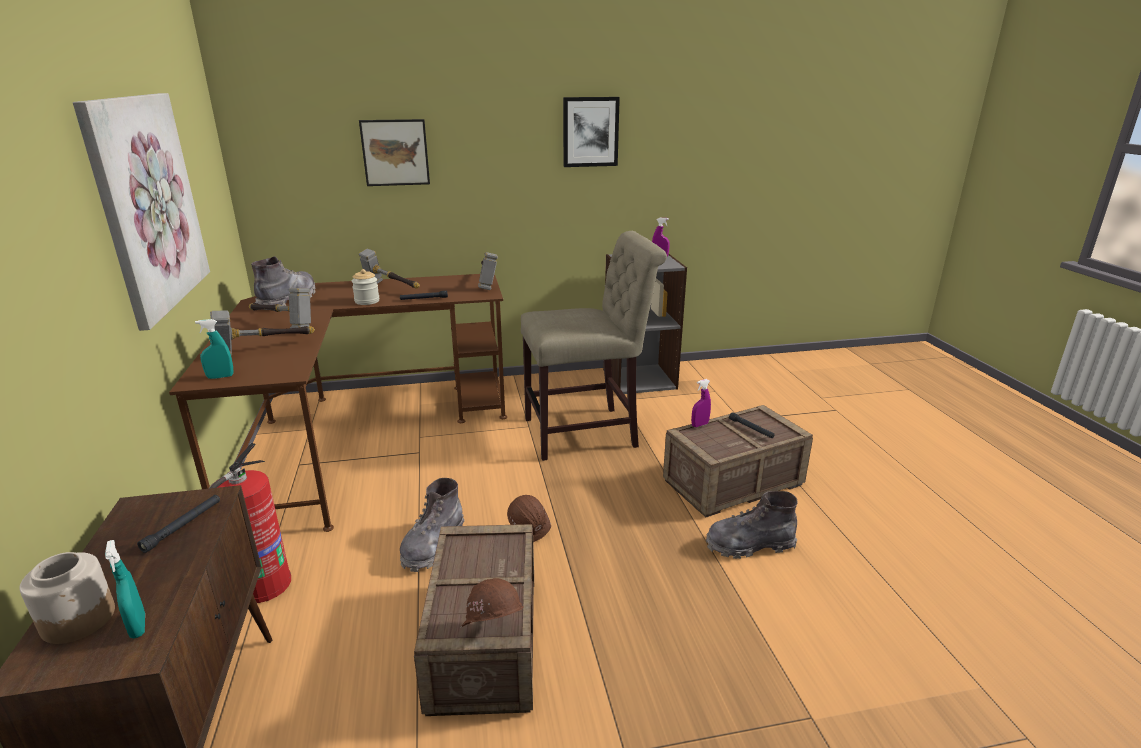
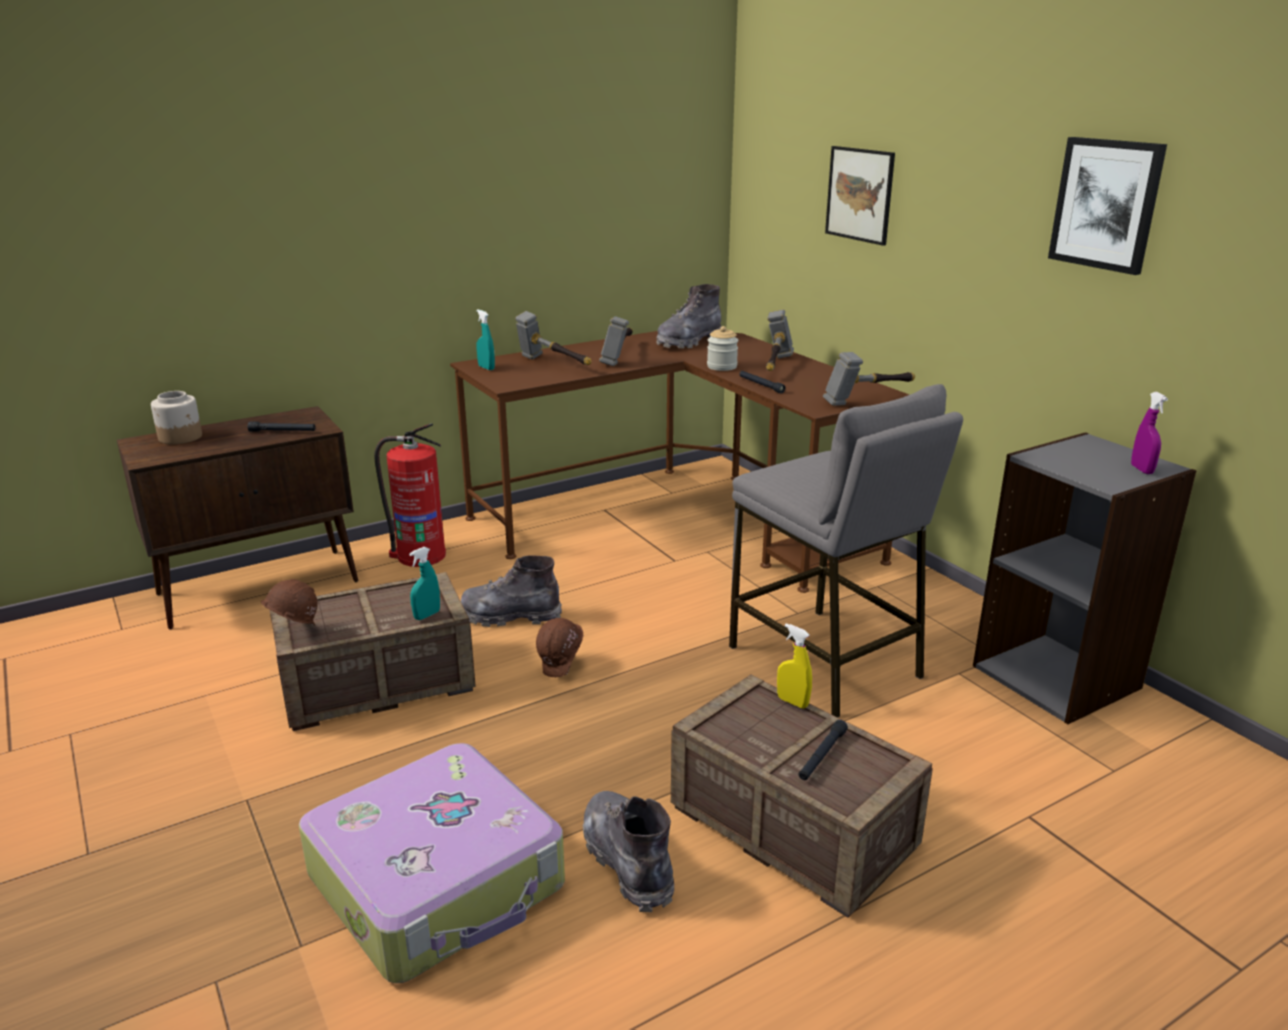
camera: 70 degrees right, 0 degrees up
picture [73,93,210,331] -> none
turquoise spray bottle [105,540,145,638] -> turquoise spray bottle moved to [409,547,440,620]
grey boot [251,256,316,306] -> grey boot turned 135 degrees clockwise [656,284,721,348]
beige chair [521,231,667,461] -> grey stool [729,384,963,717]
purple spray bottle [691,379,711,427] -> yellow spray bottle [777,623,812,708]
none -> suitcase [299,743,565,983]

